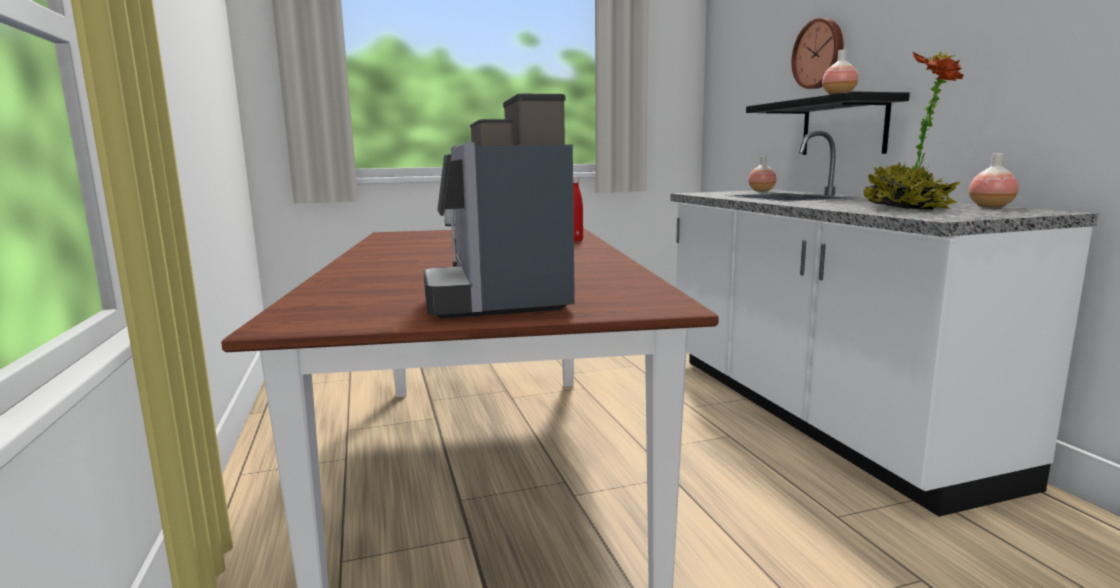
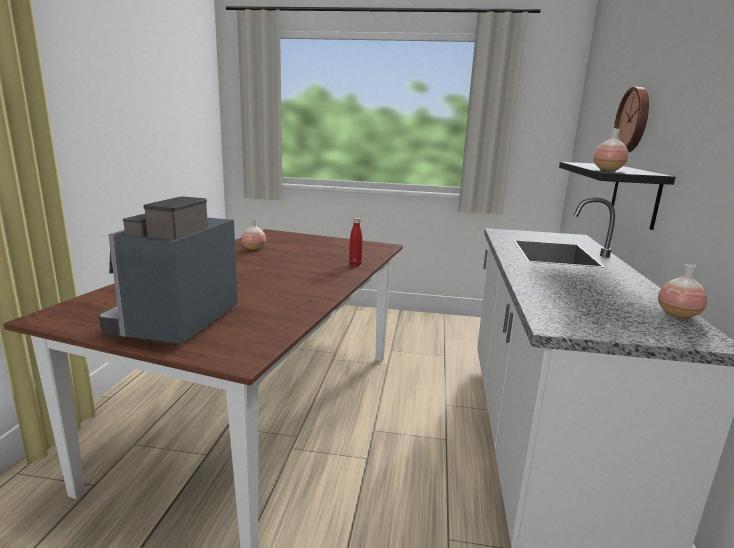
camera: 25 degrees right, 5 degrees up
vase [748,156,777,191] -> vase moved to [242,218,266,250]
potted plant [863,51,964,210] -> none

